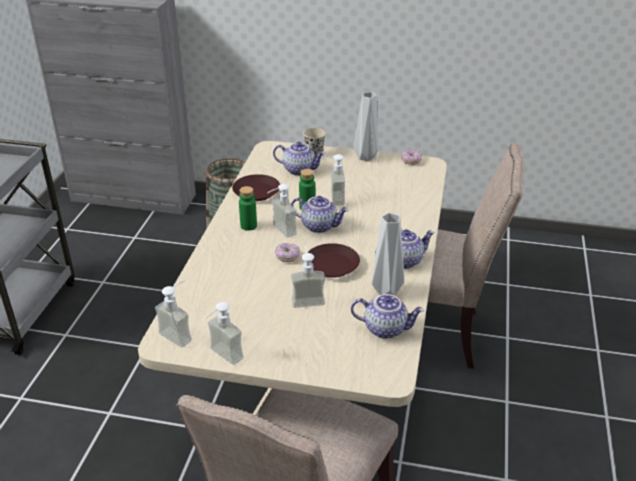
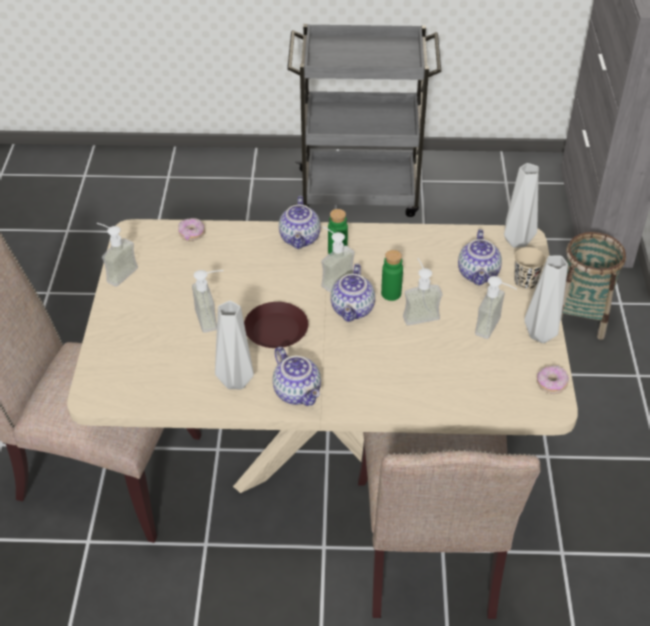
camera: 80 degrees right, 10 degrees up
soap dispenser [155,280,192,347] -> soap dispenser moved to [475,276,517,339]
brown plate [232,174,280,201] -> none
donut [275,243,300,262] -> donut moved to [178,218,205,241]
teapot [351,294,424,339] -> teapot moved to [279,196,320,249]
none -> grey vase [504,163,539,248]

